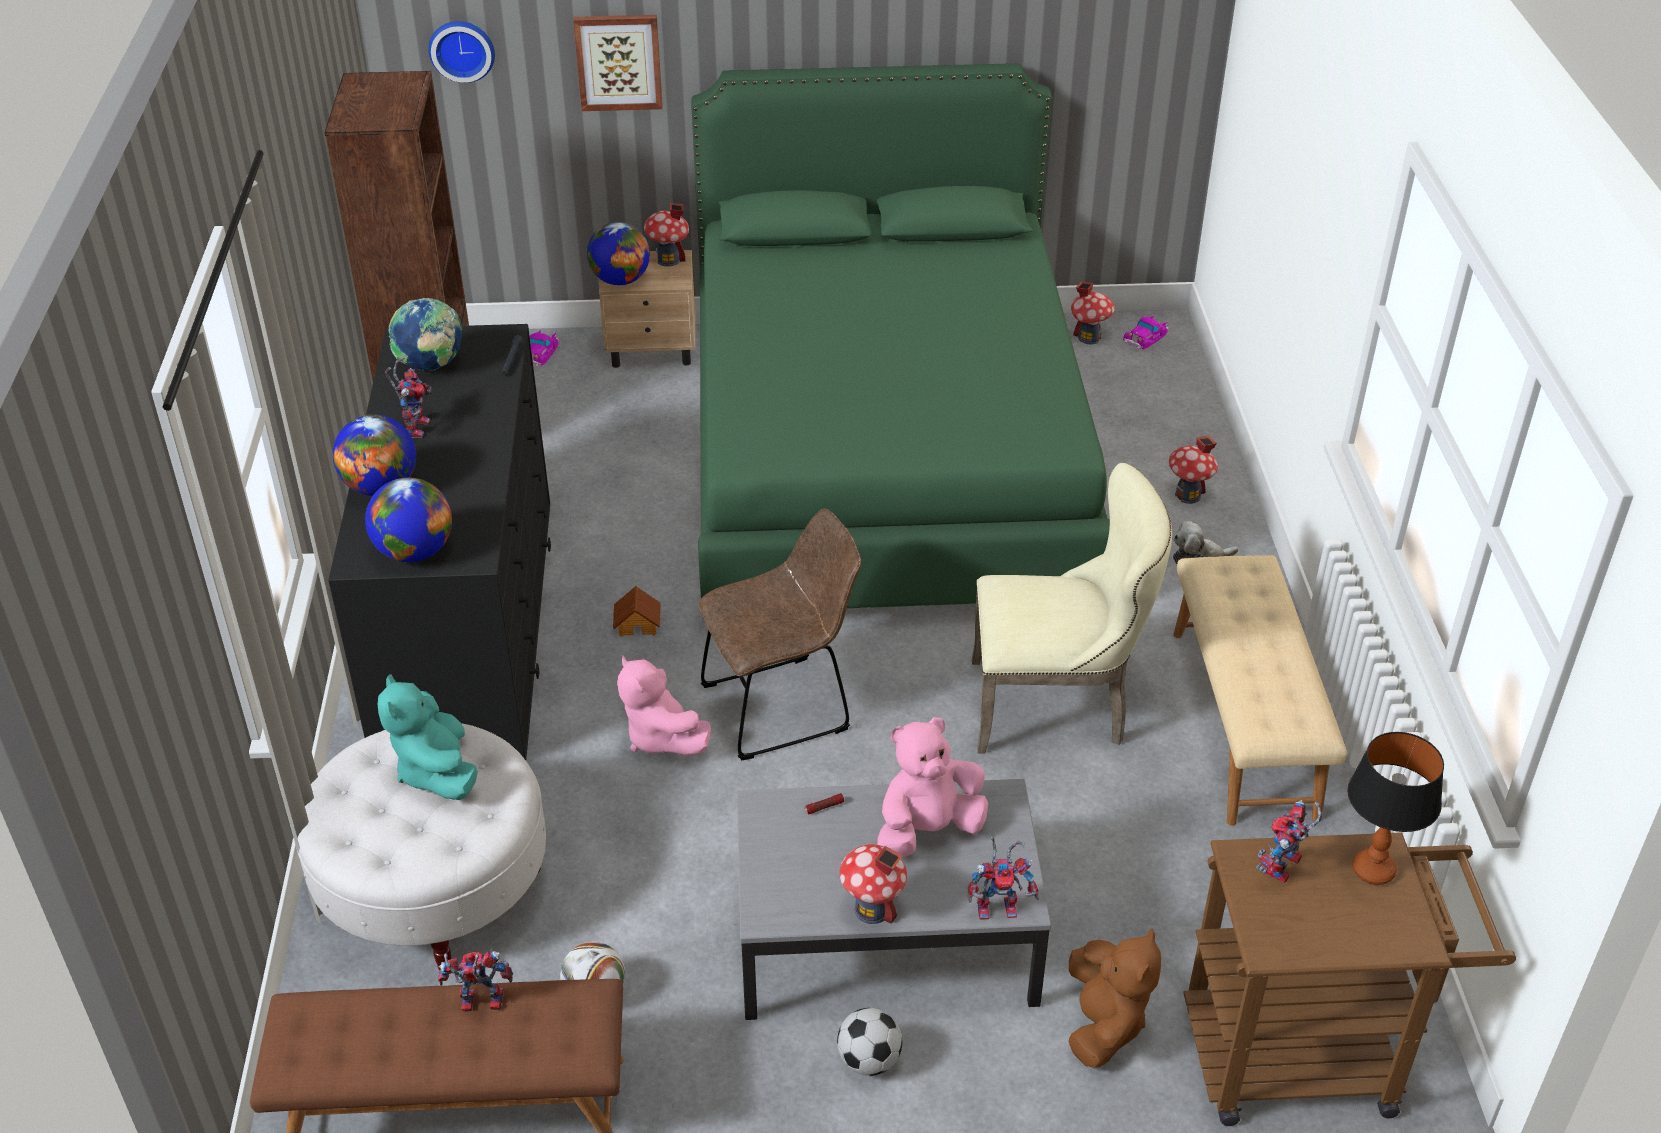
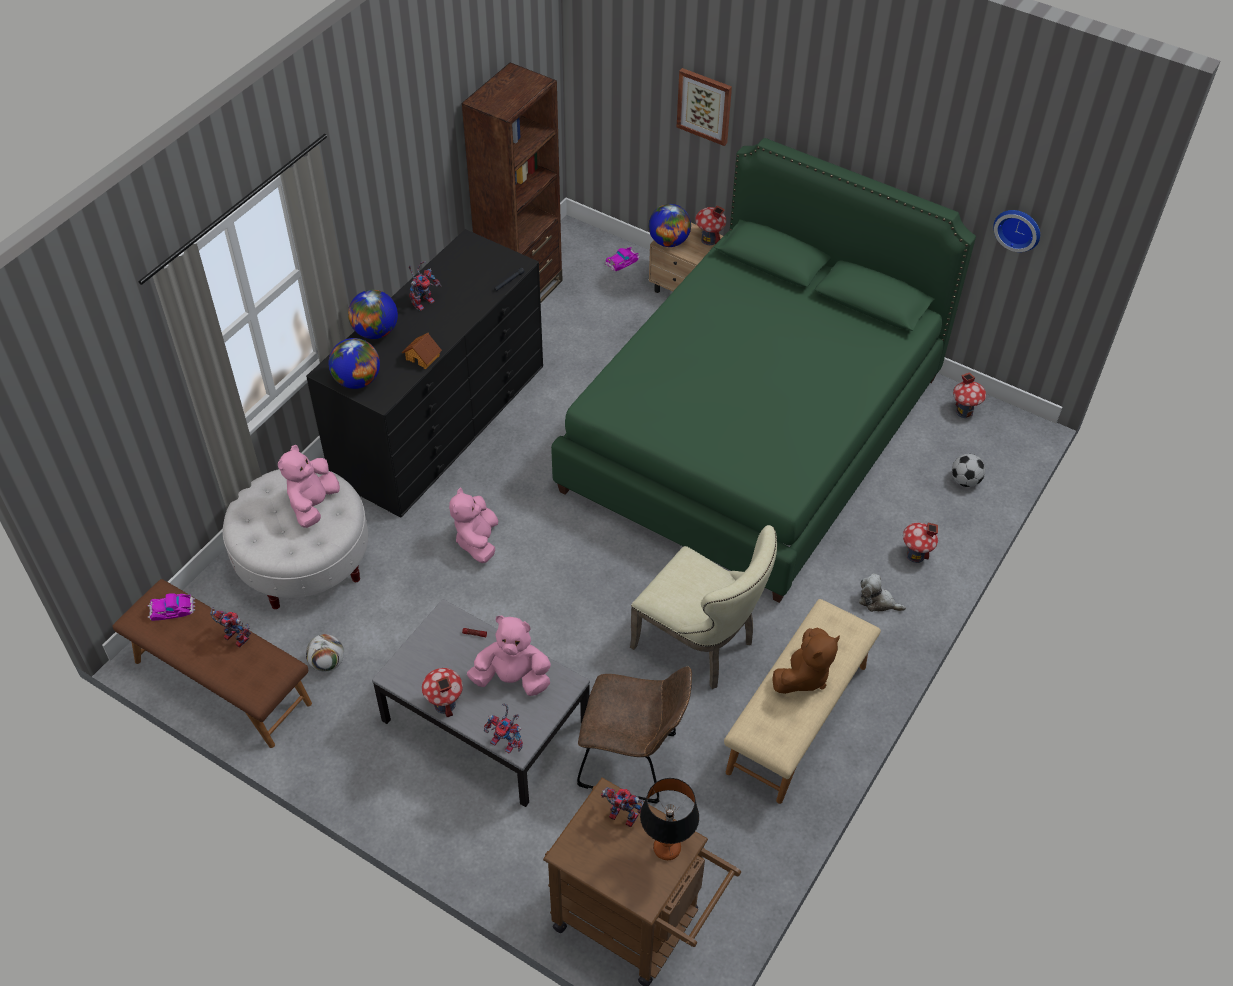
camera: 35 degrees right, 10 degrees up
turquoise plush toy [378,674,478,800] -> pink plush toy [278,445,340,528]
globe [388,298,462,370] -> none
wall clock [428,21,495,83] -> wall clock moved to [993,210,1040,252]
toy house [613,586,661,637] -> toy house moved to [401,333,442,370]
brown chair [698,509,862,761] -> brown chair moved to [577,667,692,804]
football [837,1008,902,1076] -> football moved to [952,454,985,487]
brown plush toy [1069,928,1161,1068] -> brown plush toy moved to [772,628,840,694]
toy car [1123,316,1169,350] -> toy car moved to [148,593,195,621]
toy robot [1256,800,1322,883] -> toy robot turned 45 degrees clockwise [601,787,644,827]

